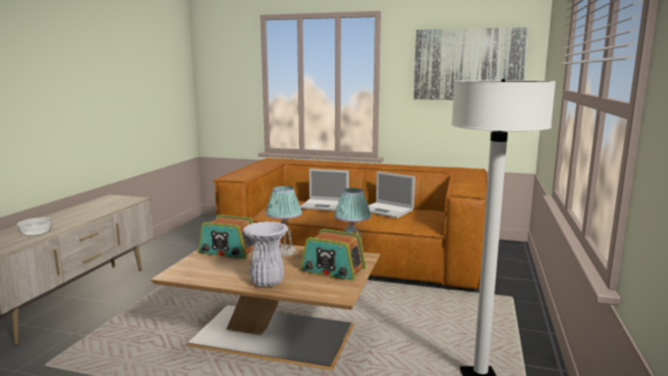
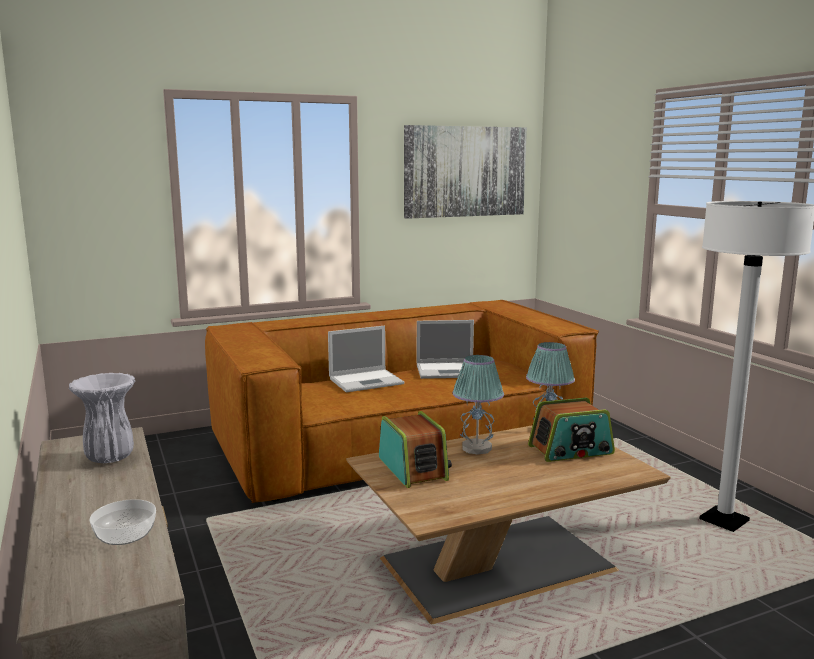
camera: 40 degrees left, 0 degrees up
radio [198,215,253,259] -> radio turned 90 degrees counterclockwise [379,411,452,488]
white vase [243,221,288,287] -> white vase moved to [69,373,135,463]

